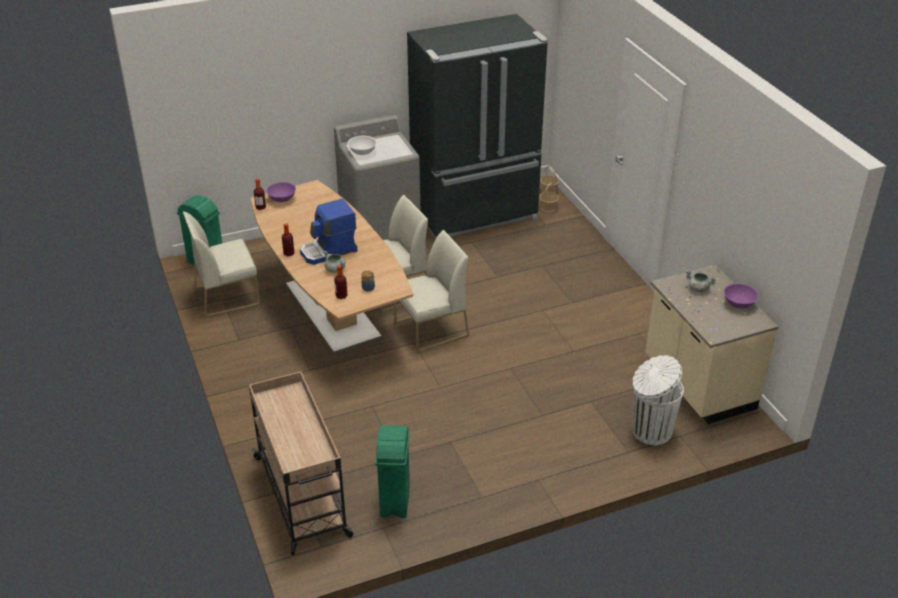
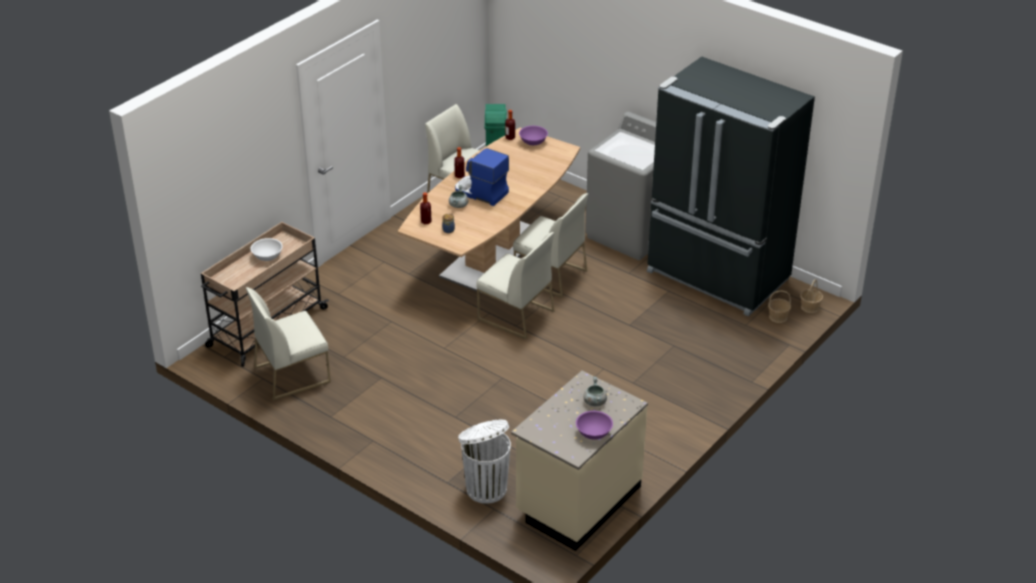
camera: 60 degrees right, 0 degrees up
white bowl [348,136,377,155] -> white bowl moved to [251,238,283,261]
green trash can [375,425,410,518] -> white chair [246,287,331,400]

